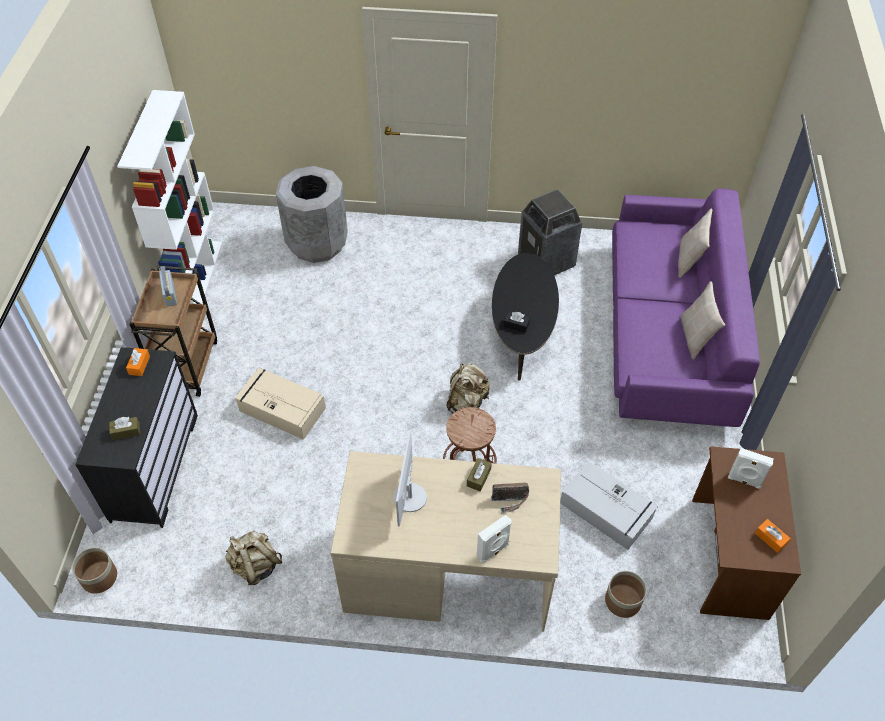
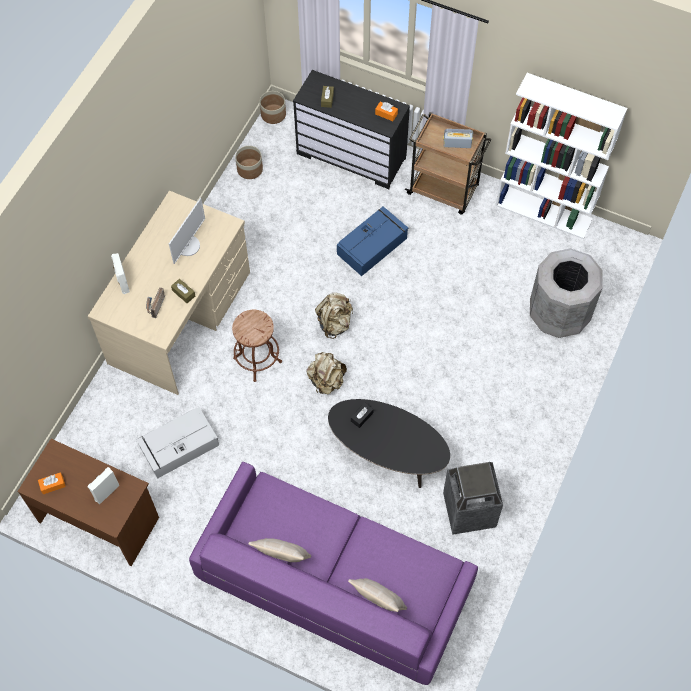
camera: 110 degrees right, 10 degrees up
beige backpack [225,531,282,585] -> beige backpack moved to [315,293,353,339]
beige storage box [235,368,326,440] -> blue storage box [337,206,408,276]
monitor [393,430,427,527] -> monitor turned 90 degrees clockwise [169,198,205,264]
planter [605,571,647,618] -> planter moved to [235,146,263,179]

